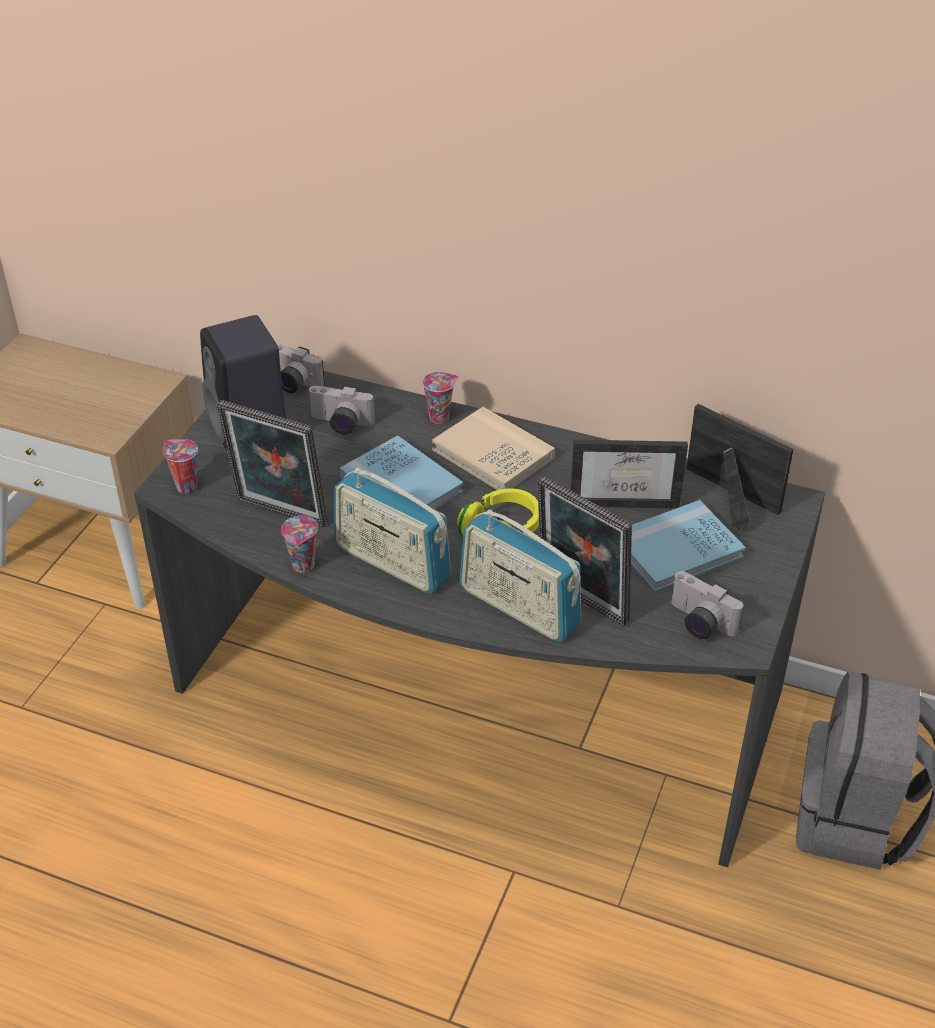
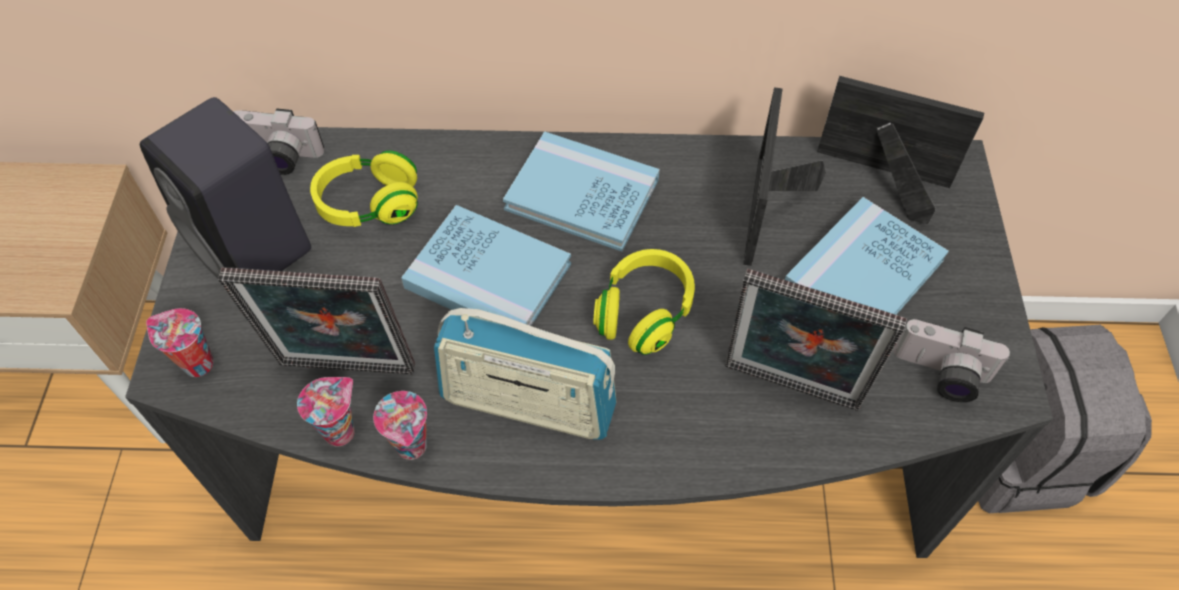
camera: 20 degrees left, 15 degrees up
camera [307,385,375,435] -> yellow headphones [310,150,418,227]
cup [422,372,459,424] -> cup moved to [297,377,355,446]
beige book [432,407,555,490] -> blue book [503,131,660,252]
radio [459,509,581,642] -> none
picture frame [571,440,688,508] -> picture frame turned 120 degrees clockwise [743,87,826,266]

